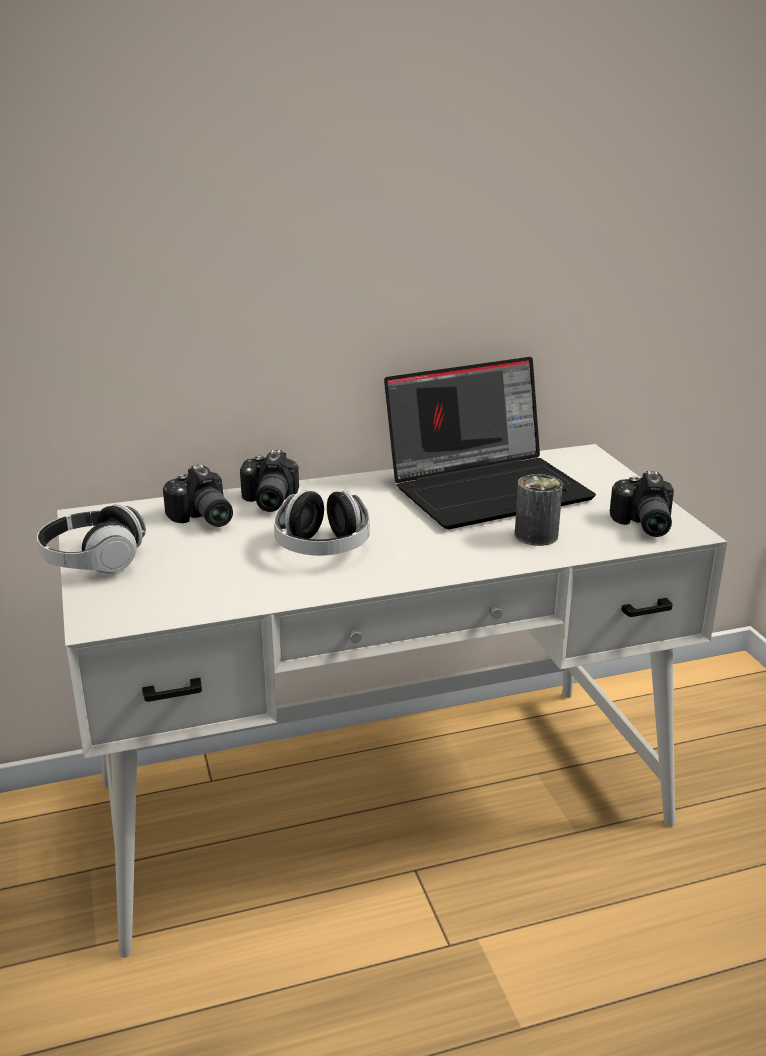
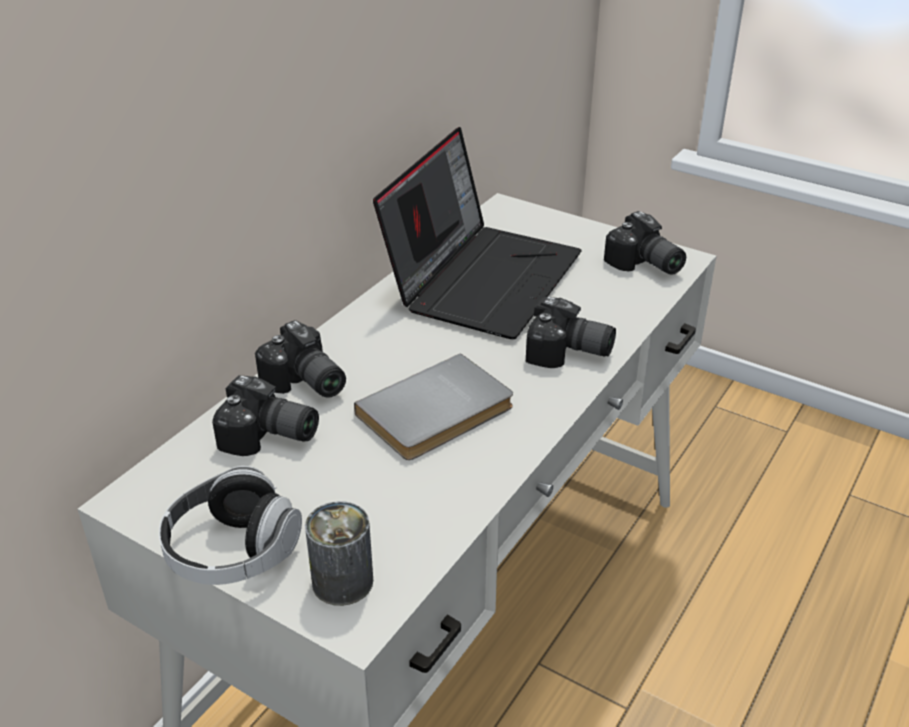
camera: 40 degrees left, 10 degrees up
headphones [274,490,370,556] -> grey book [354,353,513,460]
can [515,474,563,546] -> can moved to [305,501,373,606]
none -> camera [526,297,616,368]

